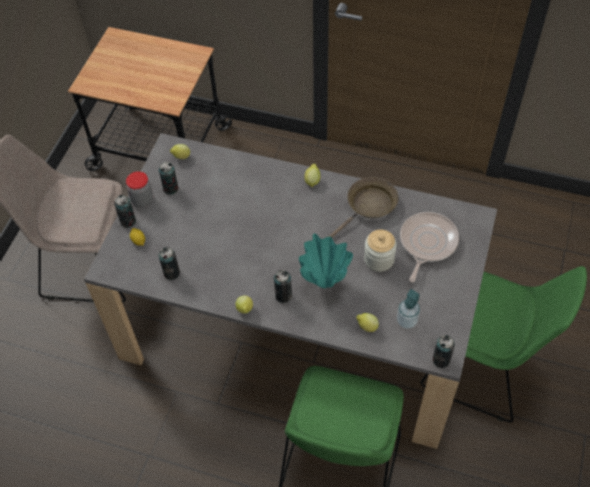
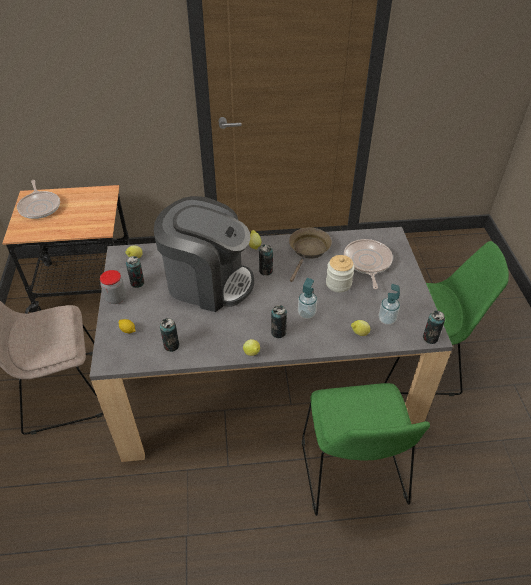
camera: 25 degrees left, 10 degrees down
can [114,195,136,228] -> can moved to [259,244,273,276]
turquoise vase [299,233,353,288] -> soap dispenser [298,278,317,319]
none -> frying pan [17,180,60,219]
none -> coffee machine [154,196,254,312]

